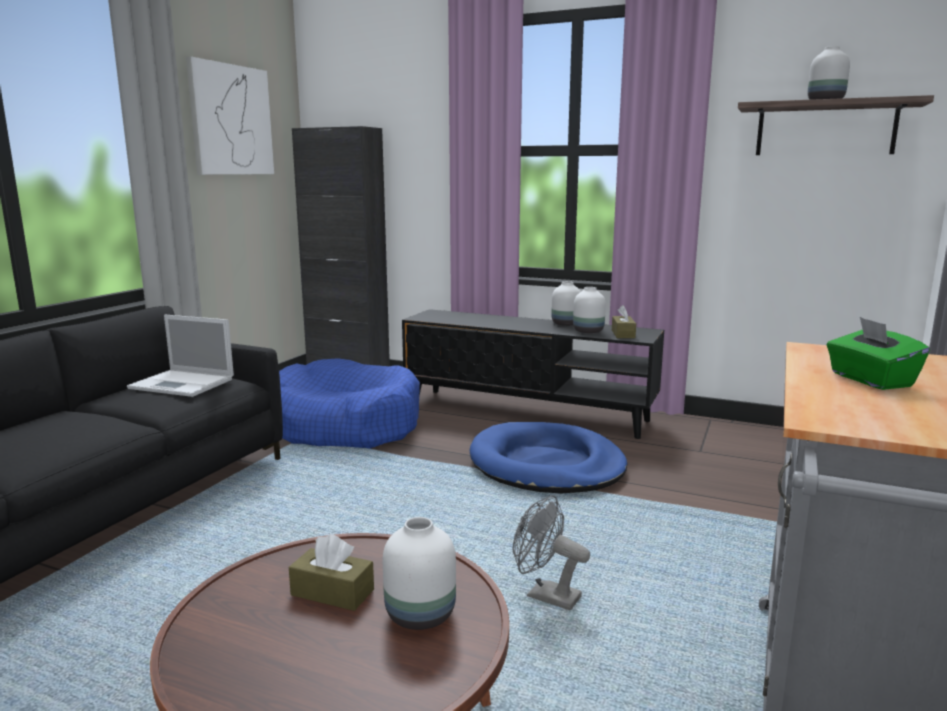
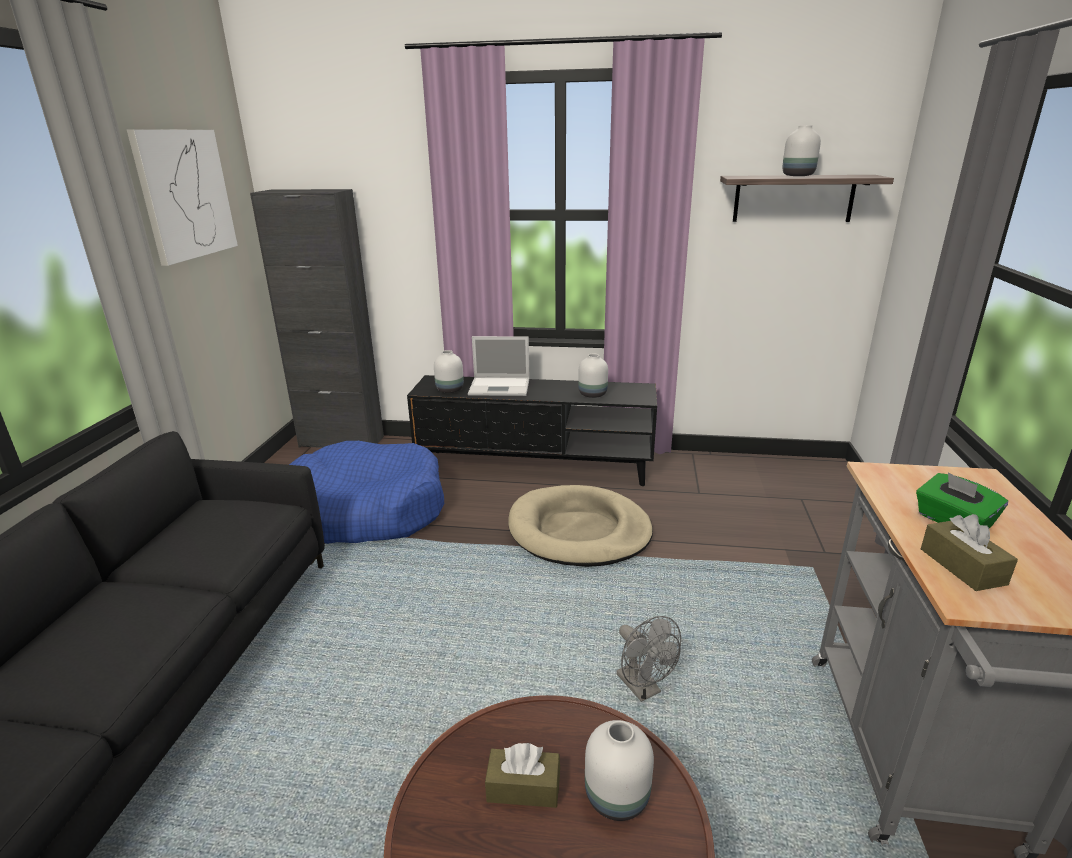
camera: 15 degrees left, 10 degrees up
laptop [127,315,234,397] -> laptop moved to [468,336,529,396]
blue dog bed [470,422,627,494] -> beige dog bed [508,485,653,567]
grey fan [513,495,590,611] -> grey fan turned 135 degrees counterclockwise [616,616,681,702]
white vase [552,281,581,326] -> white vase moved to [434,350,464,393]
brown tissue box [612,305,636,338] -> brown tissue box moved to [921,514,1018,591]

